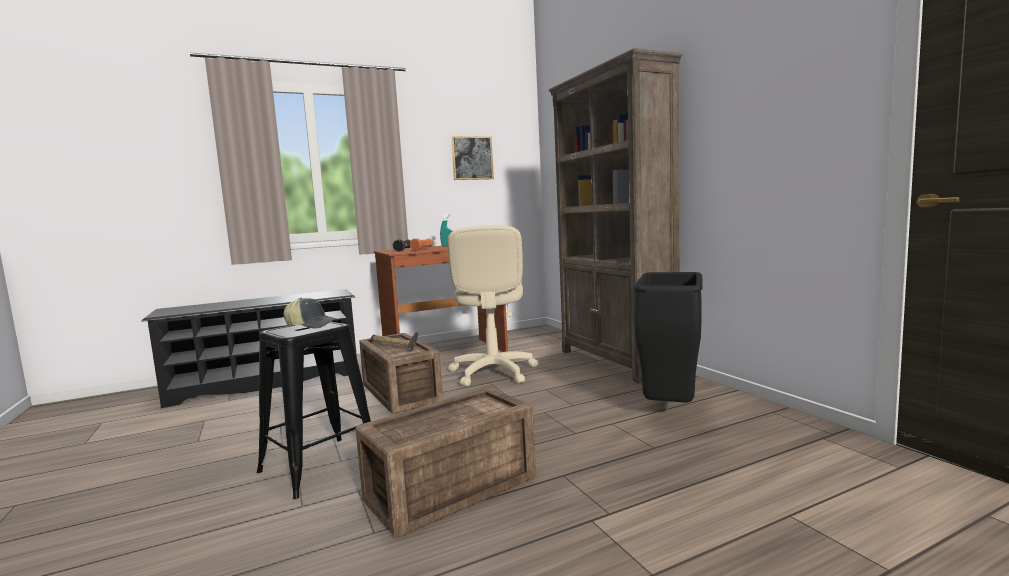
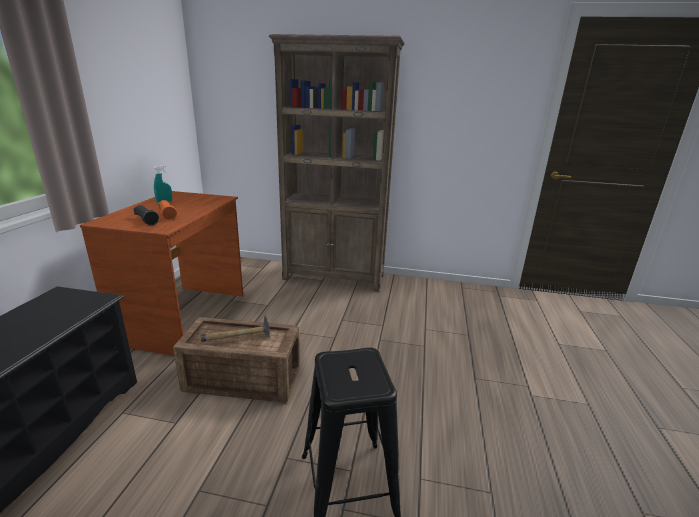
camera: 55 degrees left, 15 degrees up
cap [284,298,339,329] -> none
crate [355,387,536,538] -> none
beige office chair [447,225,538,386] -> none
picture [451,136,494,180] -> none
black trash can [633,272,703,403] -> none

